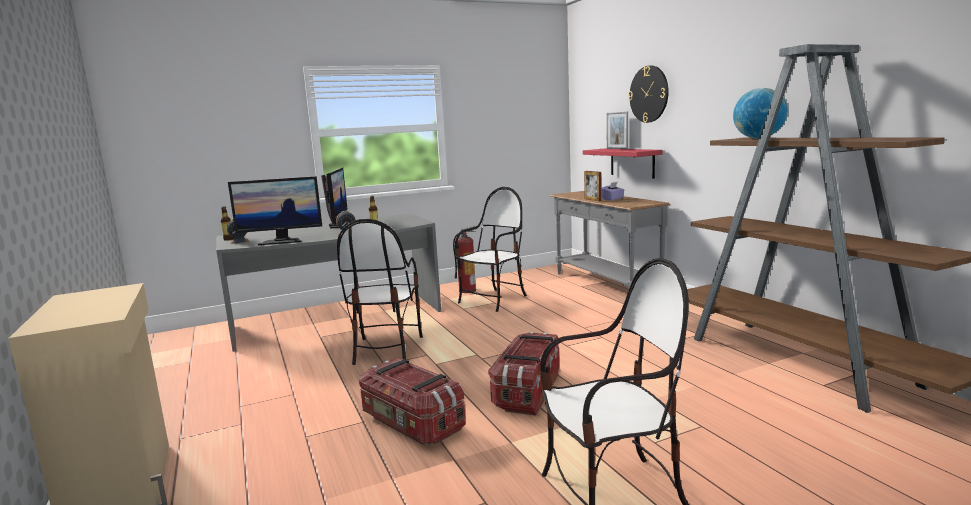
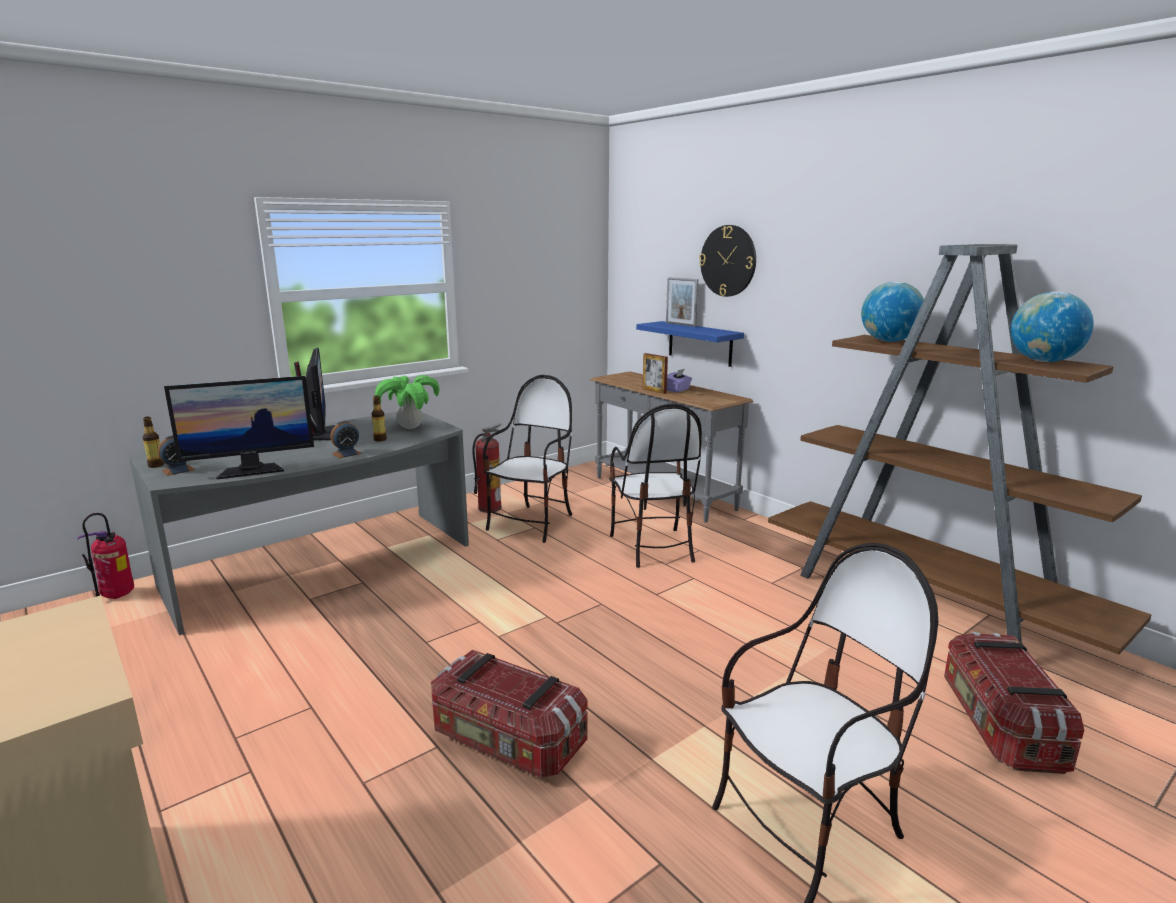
camera: 15 degrees left, 5 degrees up
chair [337,219,423,365] -> chair moved to [609,404,702,568]
storage box [488,332,559,416] -> storage box moved to [944,632,1084,774]
red shelf [583,148,662,179] -> blue shelf [636,321,744,367]
none -> fire extinguisher [76,513,134,599]
none -> potted plant [375,375,440,429]
none -> globe [1011,291,1094,362]

